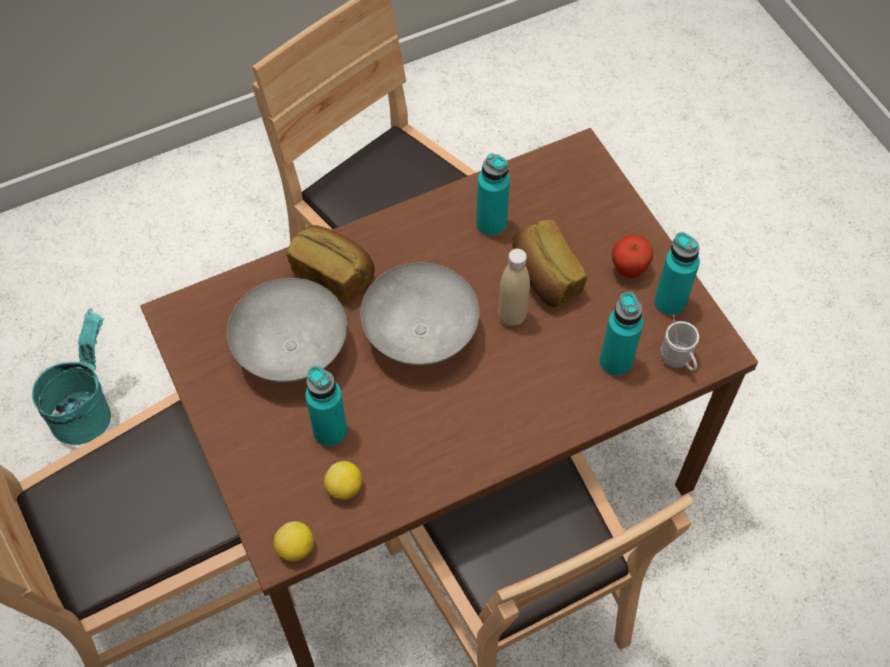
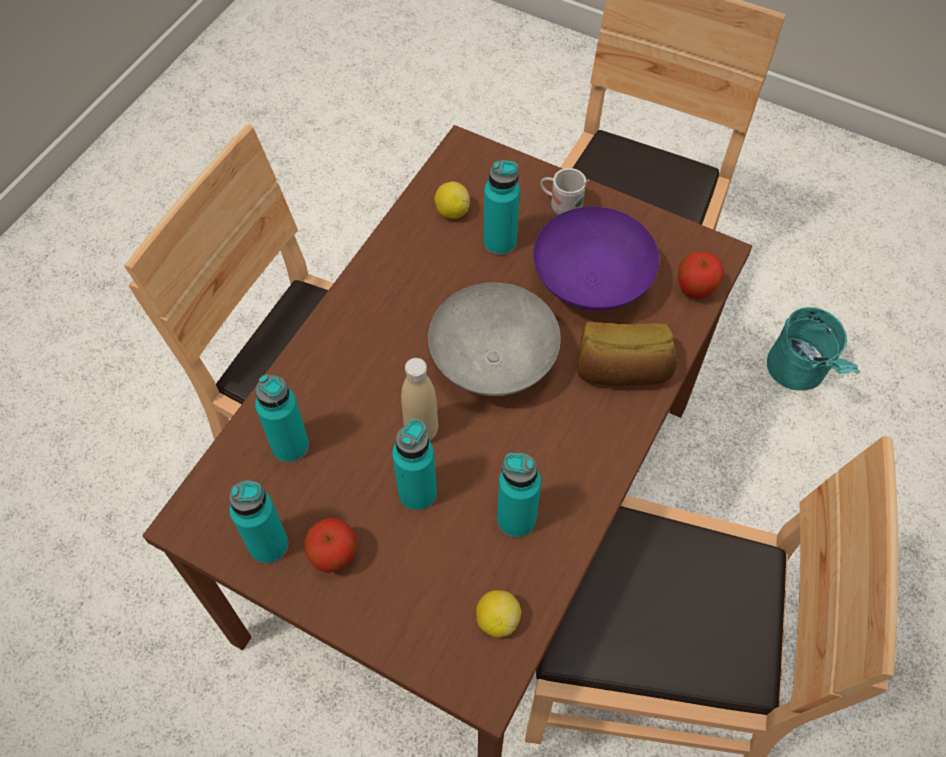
camera: 145 degrees right, 0 degrees up
grey bowl [227,278,347,382] -> purple bowl [533,207,659,311]
lemon [274,521,314,562] -> lemon moved to [476,590,521,638]
bread [512,220,587,307] -> turquoise bottle [392,419,437,511]
white mug [661,314,699,371] -> white mug moved to [540,168,589,215]
none -> apple [678,251,724,299]

